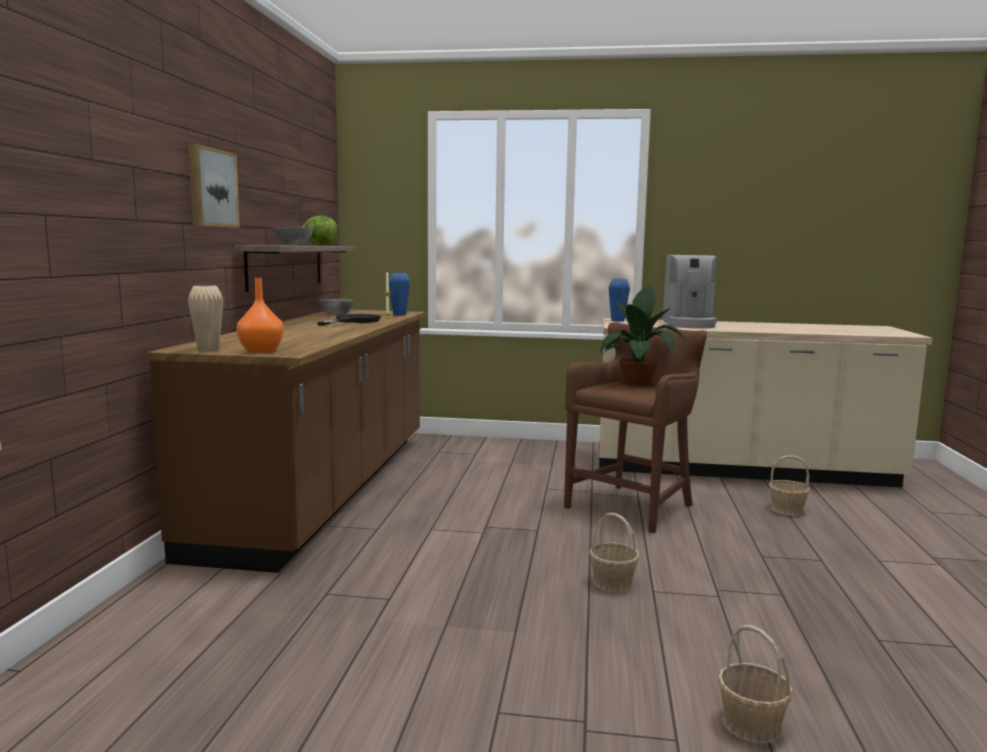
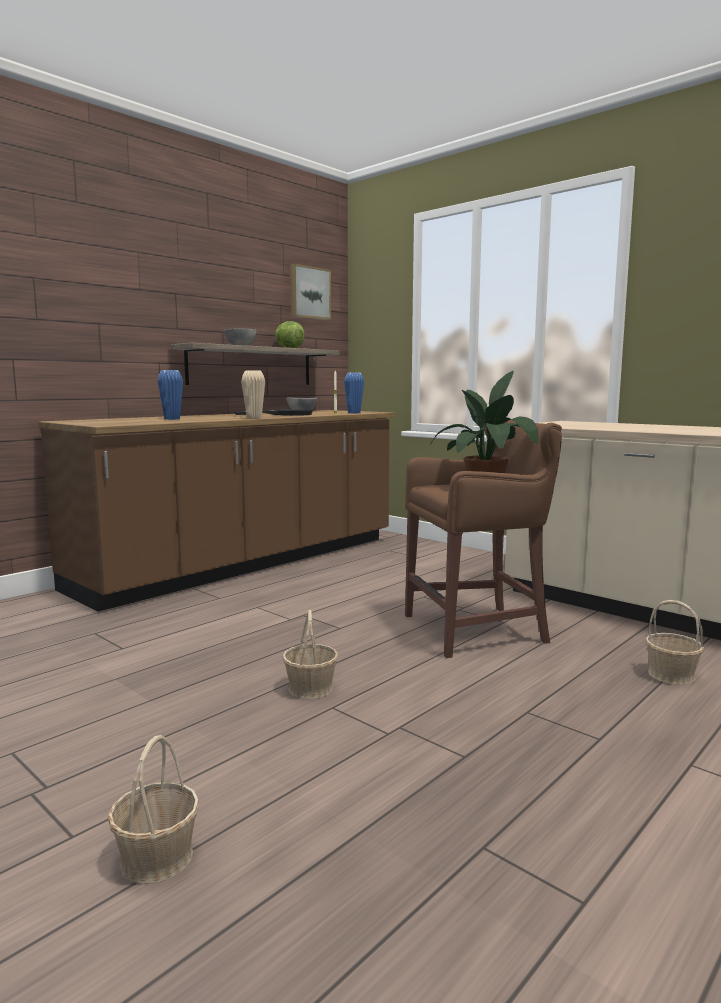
camera: 35 degrees right, 0 degrees up
picture [188,144,240,227] -> picture moved to [290,263,331,320]
beige vase [188,285,223,352] -> beige vase moved to [241,370,265,418]
orange vase [237,278,284,353] -> none
blue vase [609,279,630,322] -> blue vase moved to [158,370,183,420]
coffee machine [663,255,717,329] -> none

